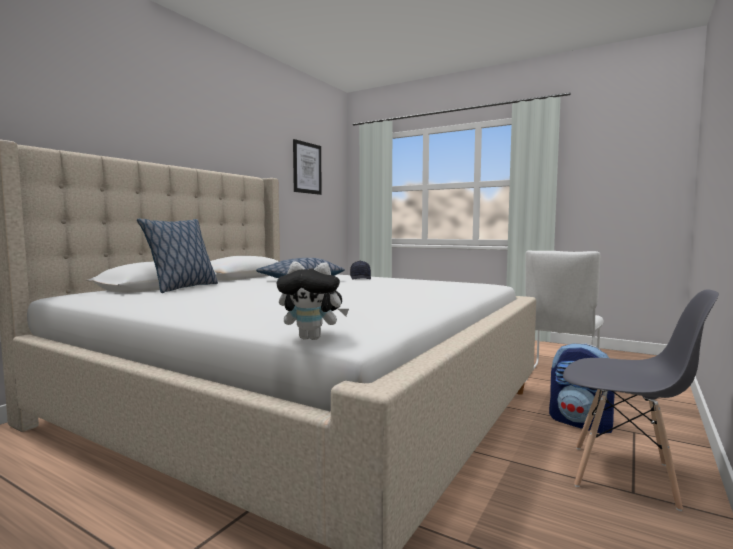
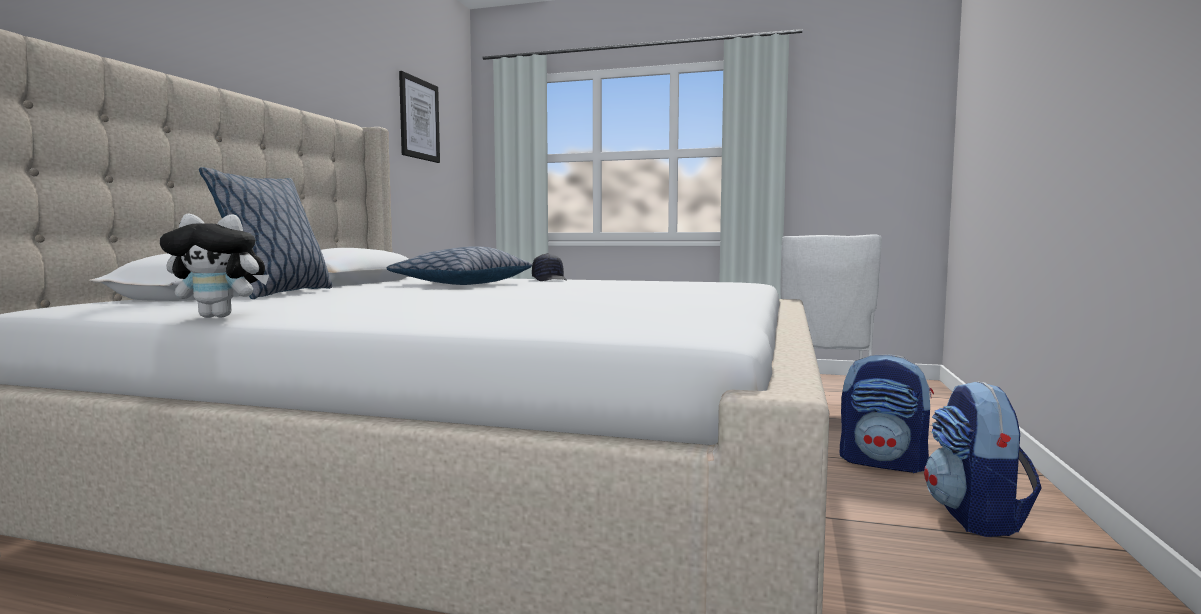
camera: 15 degrees left, 0 degrees up
plush toy [277,262,349,340] -> plush toy moved to [160,213,269,318]
grey chair [563,289,719,511] -> backpack [924,381,1042,537]

